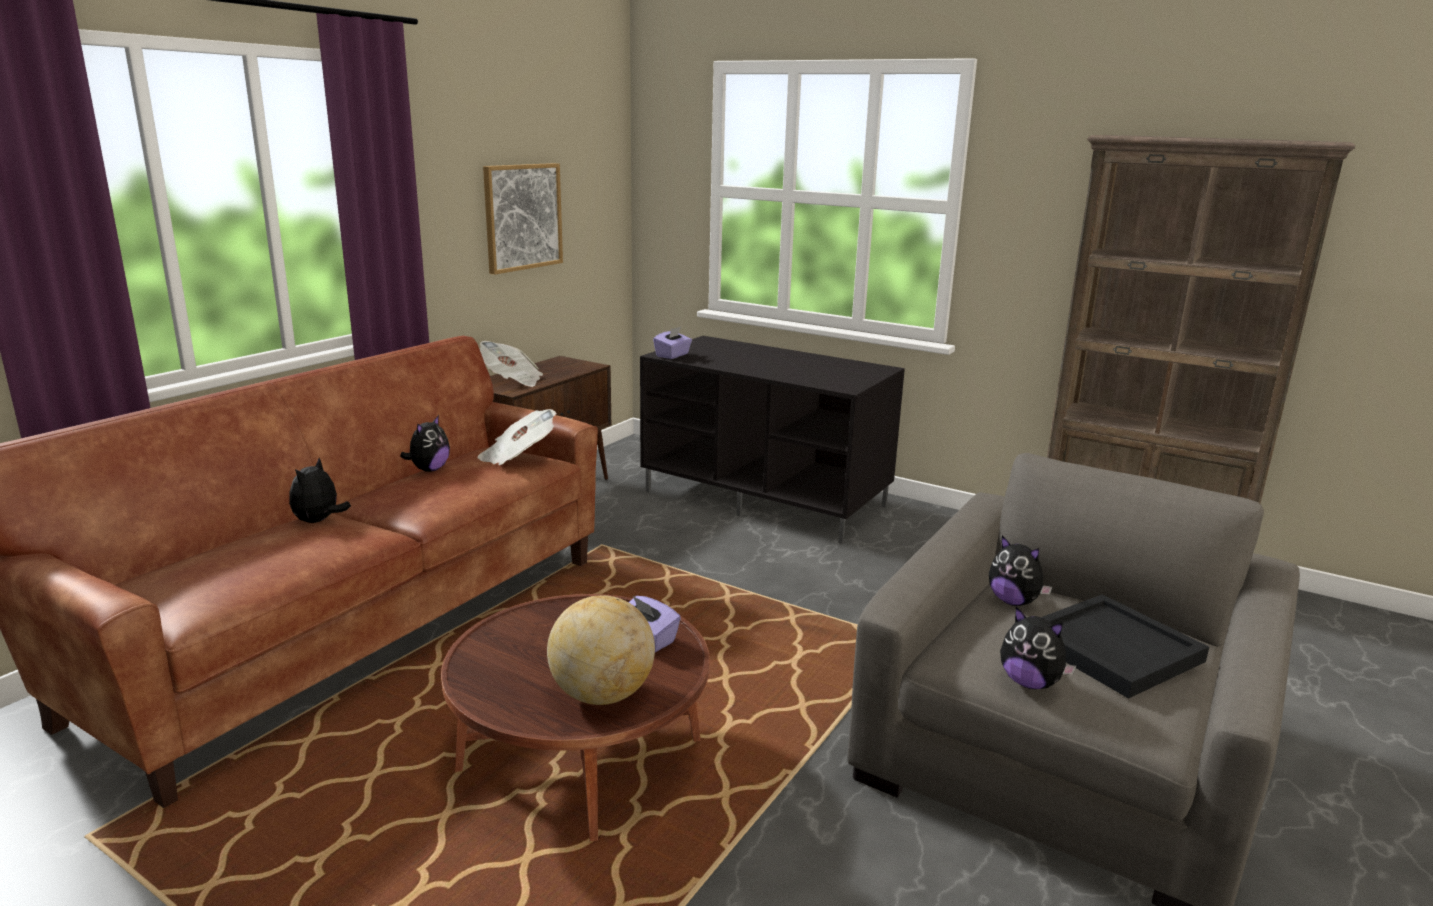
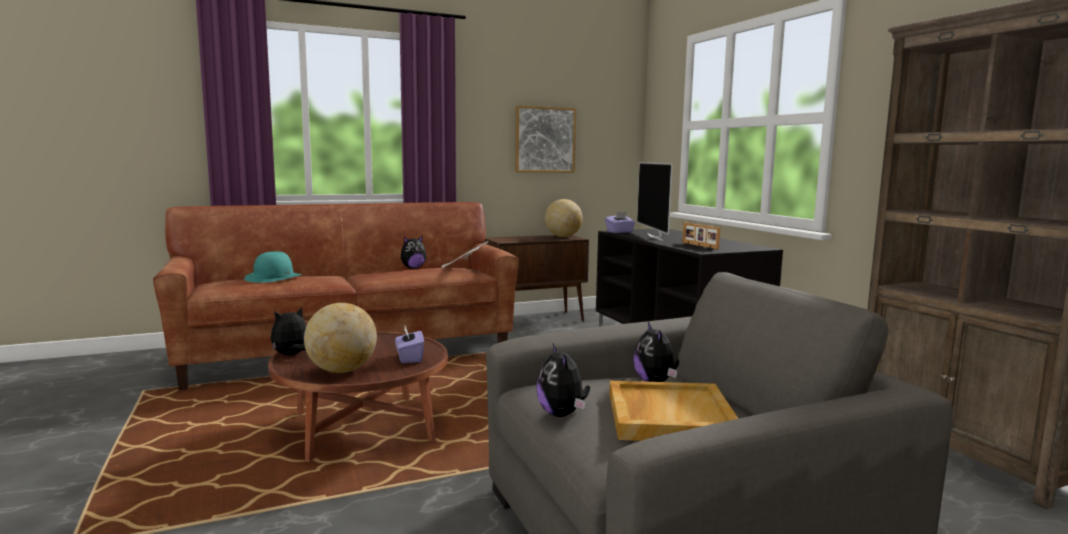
camera: 35 degrees right, 10 degrees down
plush toy [289,458,351,523] -> plush toy moved to [271,307,307,355]
newspaper [480,341,543,387] -> none
black tray [1042,594,1209,699] -> beige tray [609,381,739,441]
none -> turquoise hat [244,251,302,283]
none -> globe [545,199,583,237]
none -> television [637,162,673,241]
none -> picture frame [682,223,720,249]

